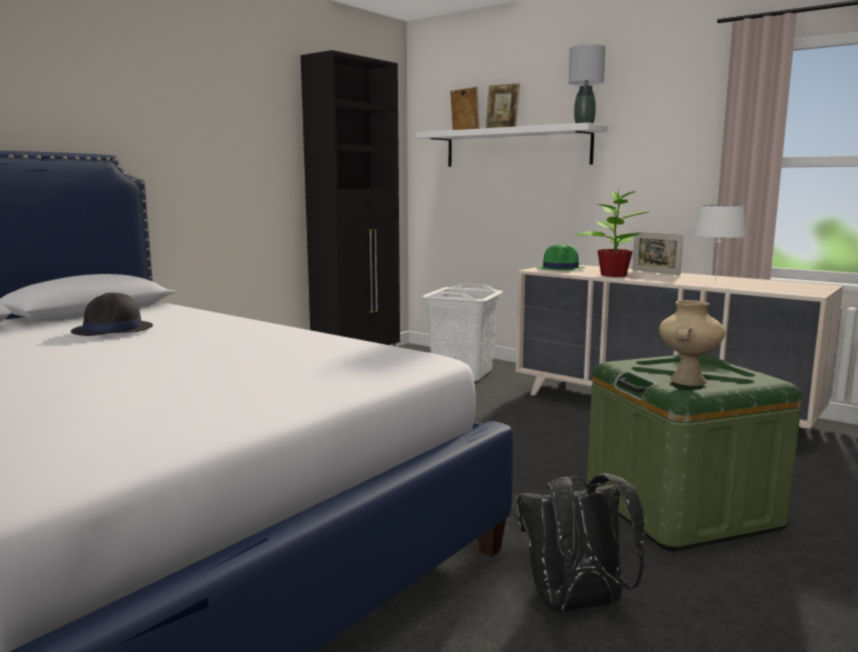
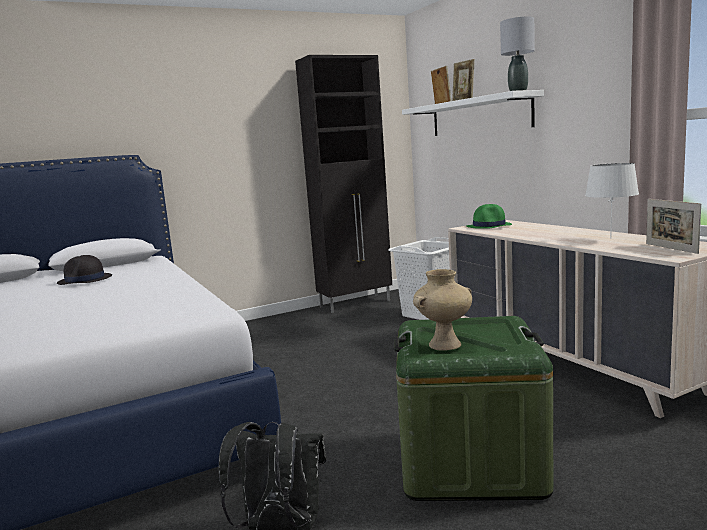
camera: 25 degrees right, 0 degrees up
potted plant [575,187,650,277] -> none
picture frame [633,232,683,275] -> picture frame moved to [646,199,701,254]

